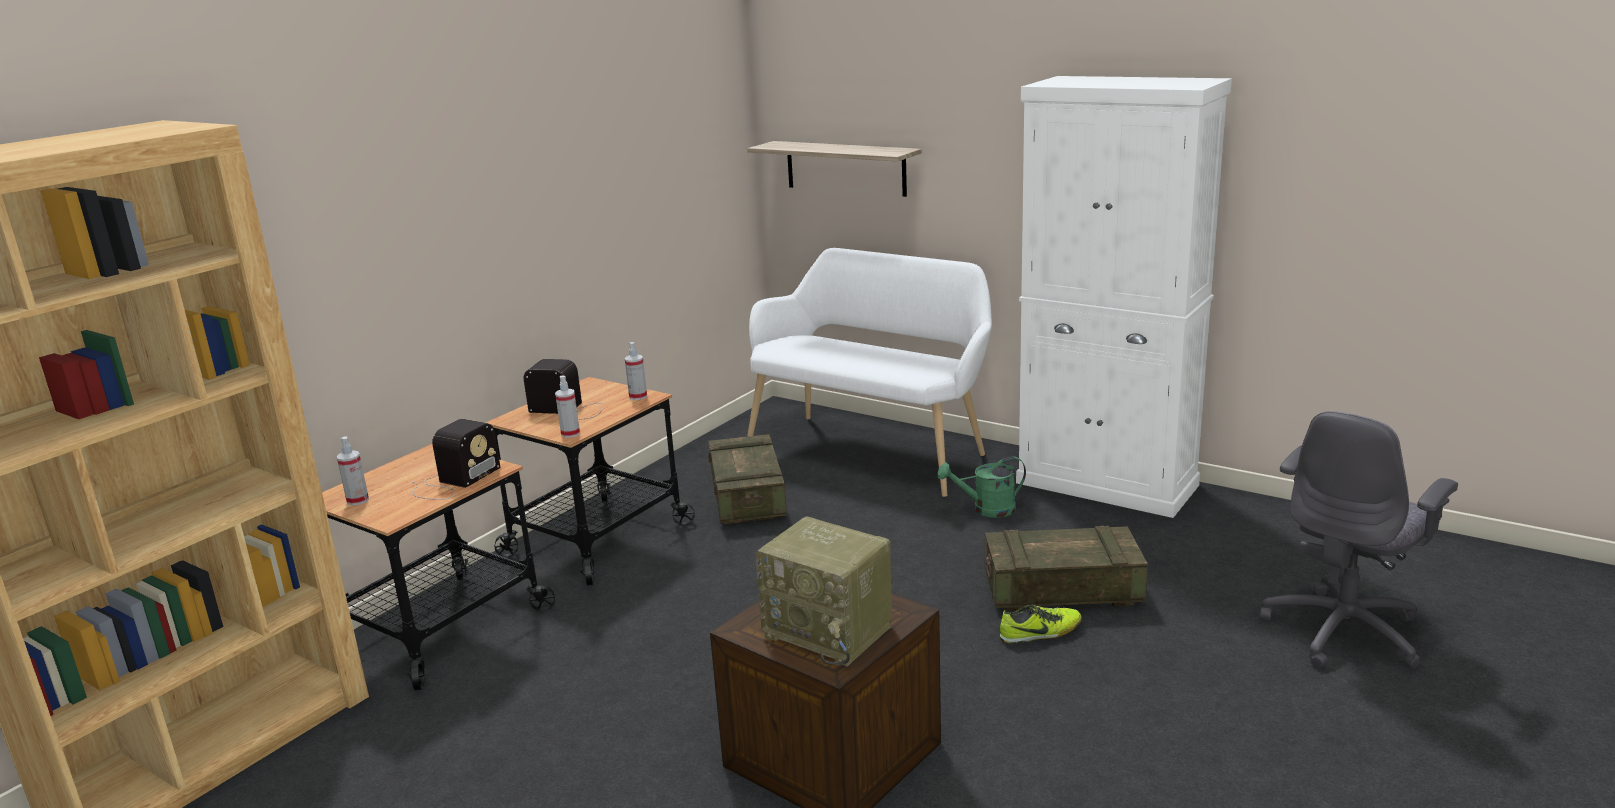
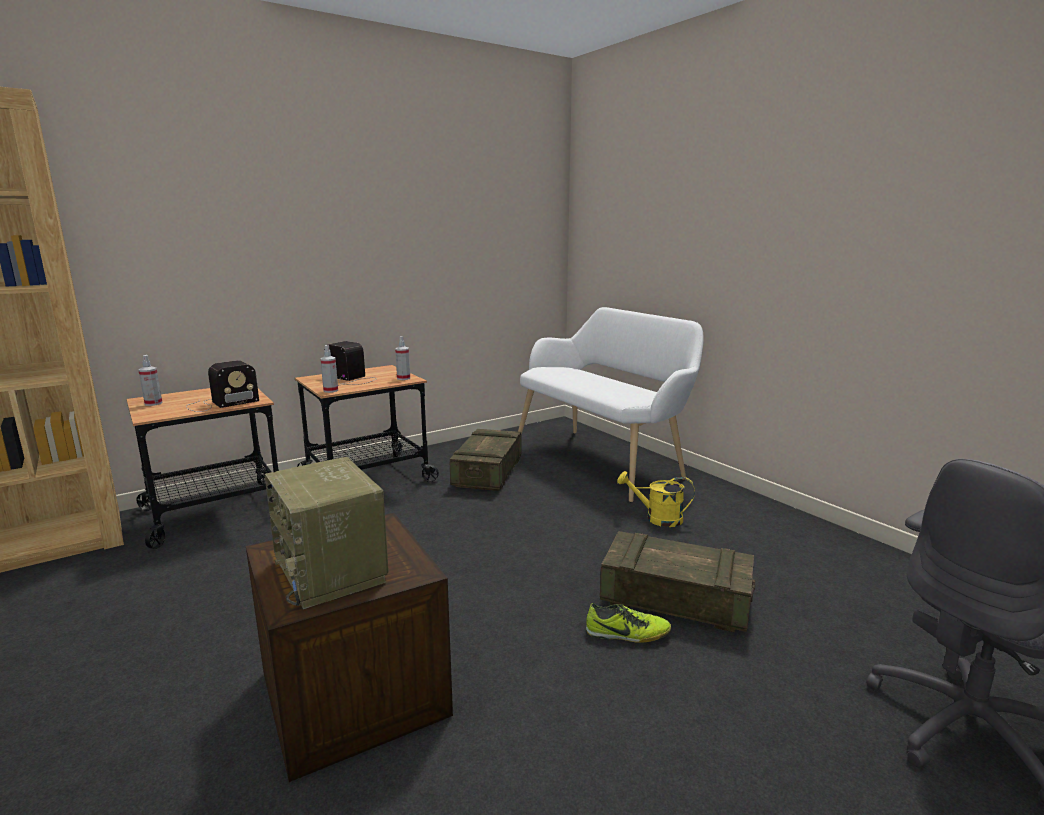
camera: 20 degrees right, 5 degrees down
shelf [747,141,922,197] -> none
green watering can [938,456,1026,518] -> yellow watering can [617,471,695,527]
white cabinet [1016,76,1232,518] -> none

